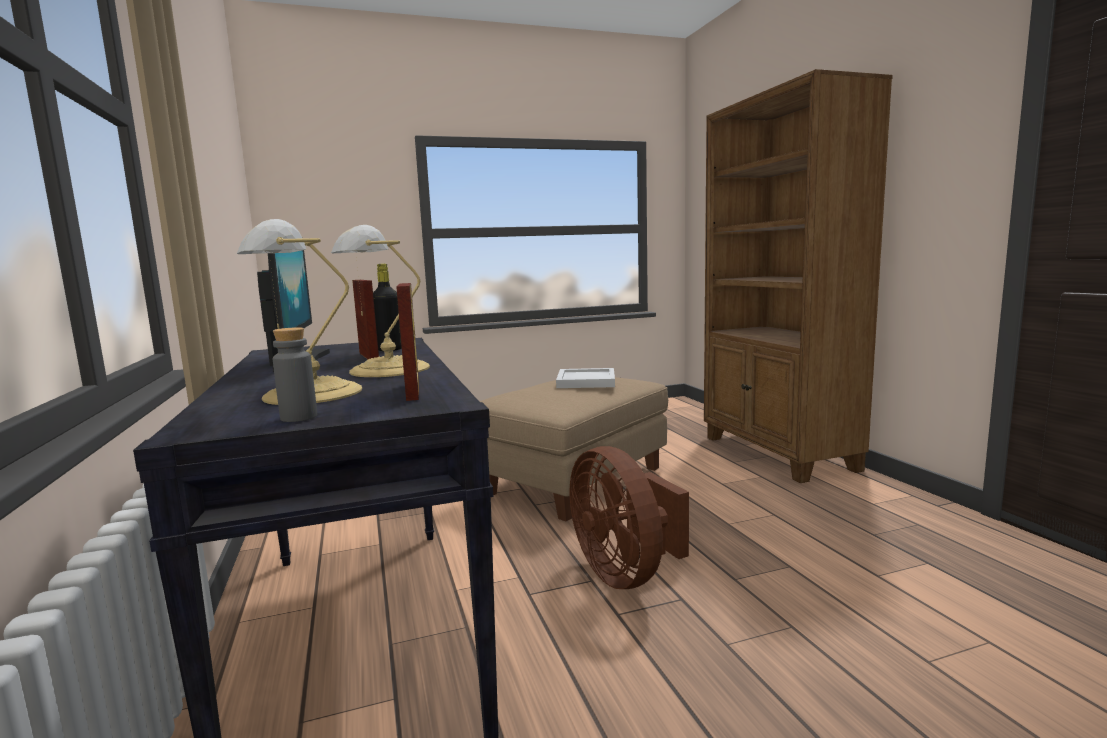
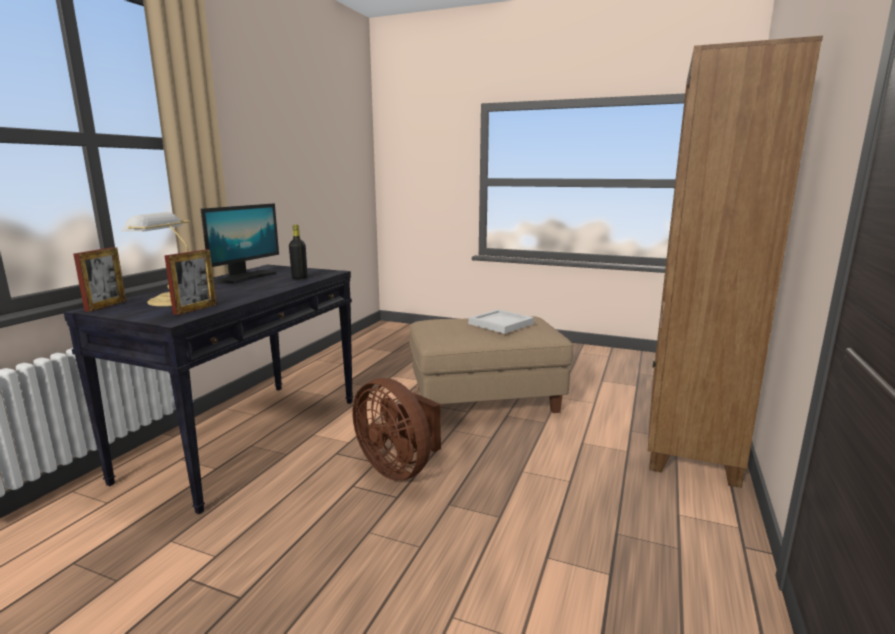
camera: 40 degrees right, 5 degrees up
grey bottle [273,327,317,422] -> none
table lamp [331,225,430,377] -> none
picture frame [352,280,379,359] -> picture frame moved to [73,247,126,312]
brown fan [570,446,689,589] -> brown fan turned 60 degrees counterclockwise [353,378,441,481]

